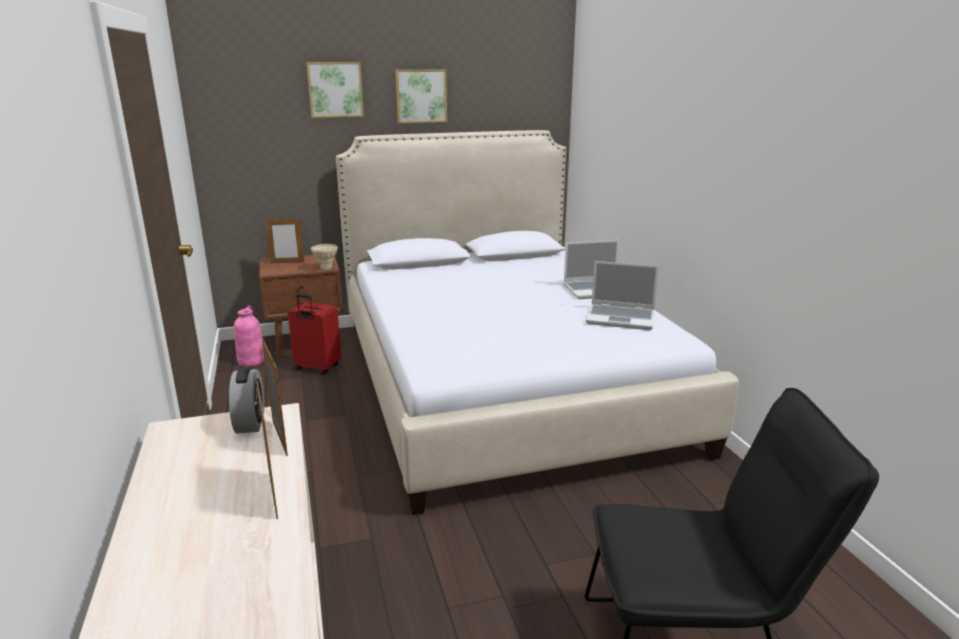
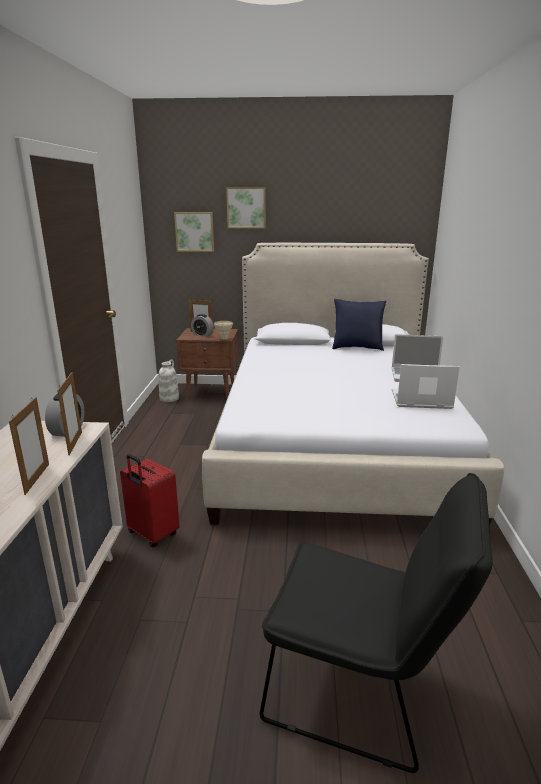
camera: 20 degrees right, 0 degrees up
pink vase [234,305,265,367] -> white vase [159,359,179,402]
red suitcase [288,294,341,375] -> red suitcase moved to [120,454,180,547]
picture [395,70,447,123] -> picture moved to [174,212,214,252]
laptop [586,261,659,330] -> laptop turned 150 degrees clockwise [392,364,460,409]
none -> alarm clock [191,314,214,337]
none -> blue pillow [332,299,386,351]

